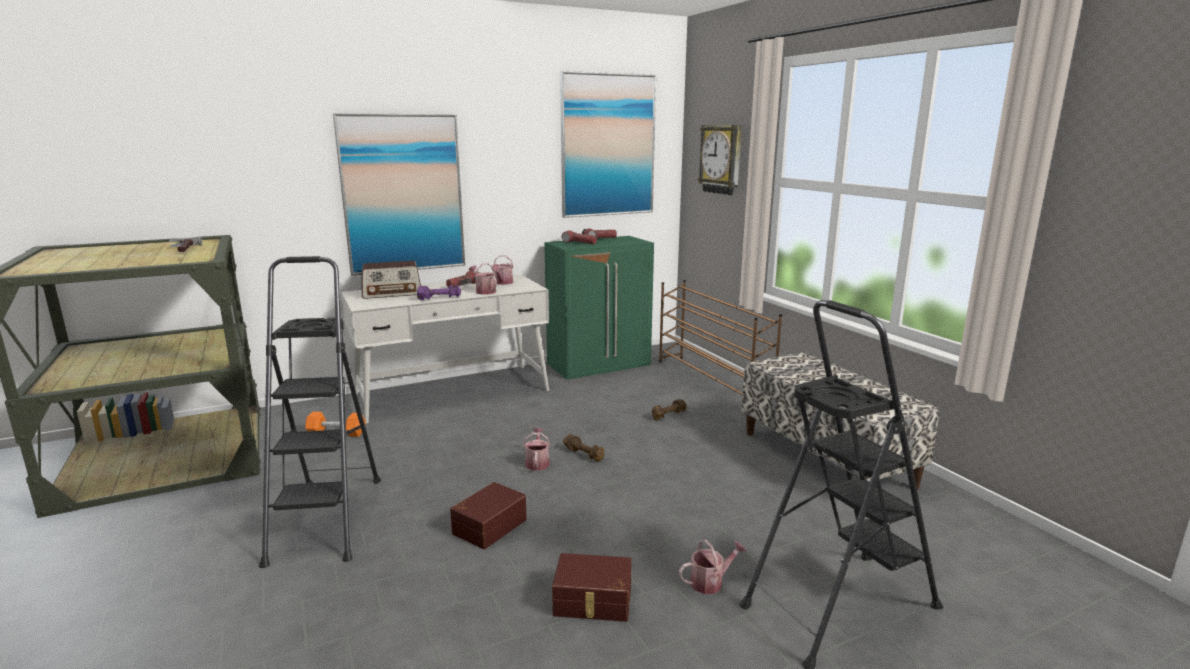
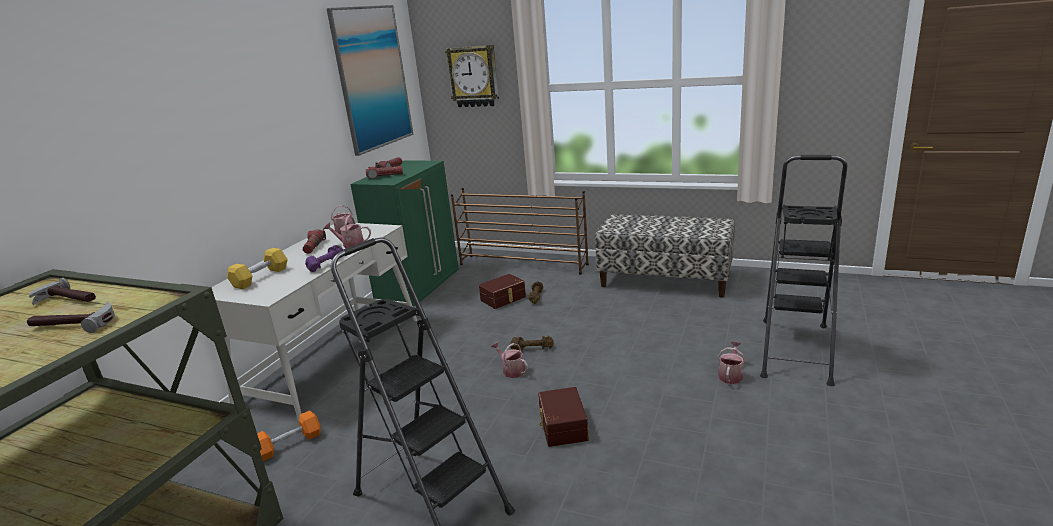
camera: 40 degrees left, 5 degrees up
picture [333,113,465,276] -> none
radio [362,261,421,299] -> yellow dumbbell [227,248,288,289]
brown storage box [552,553,632,622] -> brown storage box moved to [479,274,526,309]
none -> hammer [27,302,115,333]

